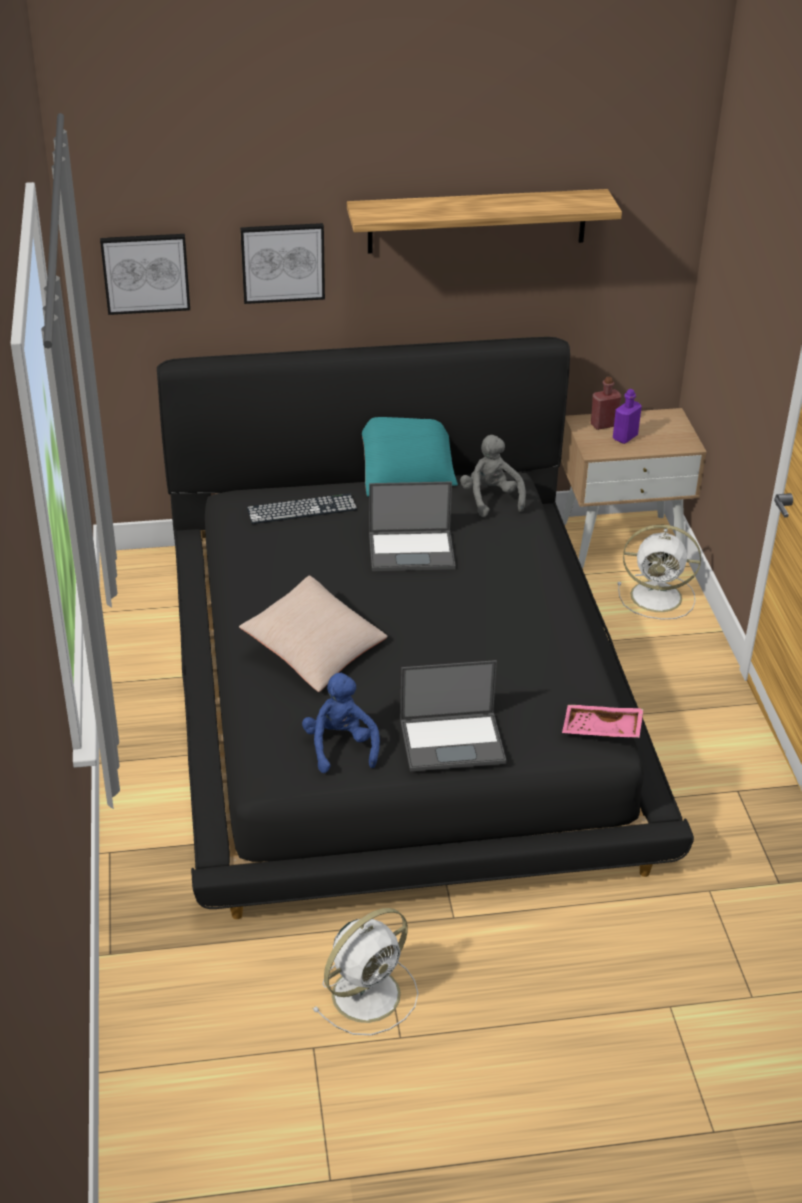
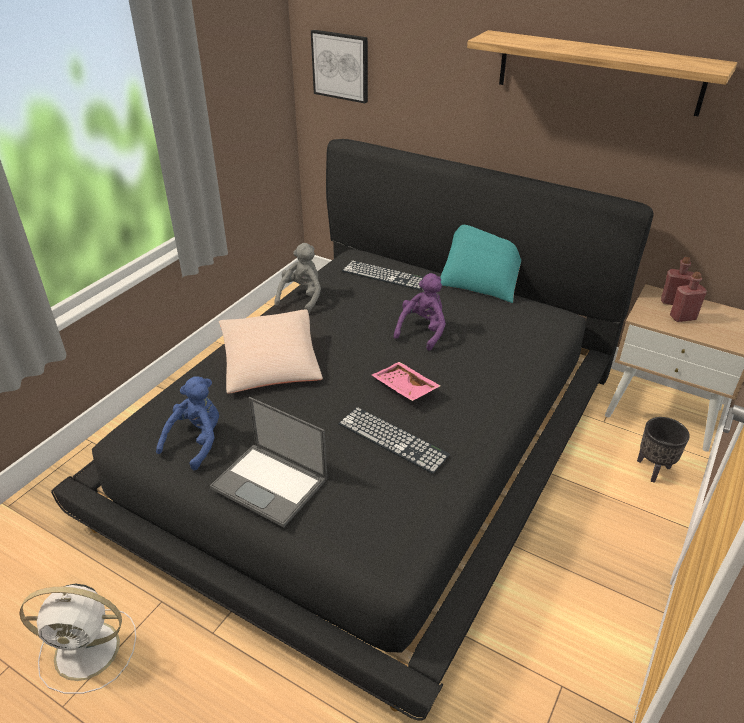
camera: 40 degrees right, 0 degrees up
picture [240,223,325,304] -> none
laptop [369,482,456,571] -> purple plush toy [394,273,446,351]
grey plush toy [460,435,526,517] -> grey plush toy moved to [274,243,321,314]
pink tray [562,705,644,738] -> pink tray moved to [372,362,440,401]
purple bottle [613,389,642,444] -> red bottle [670,272,707,322]
white fan [618,525,701,620] -> black planter [637,417,690,483]
none -> keyboard [338,407,450,474]

